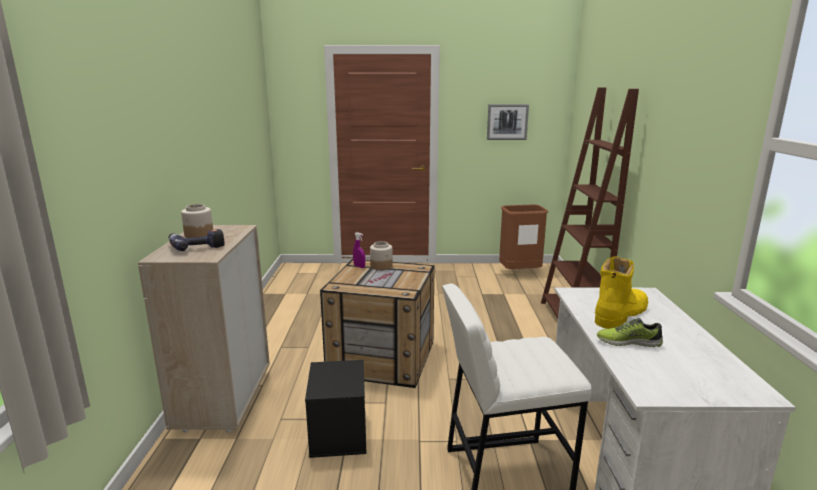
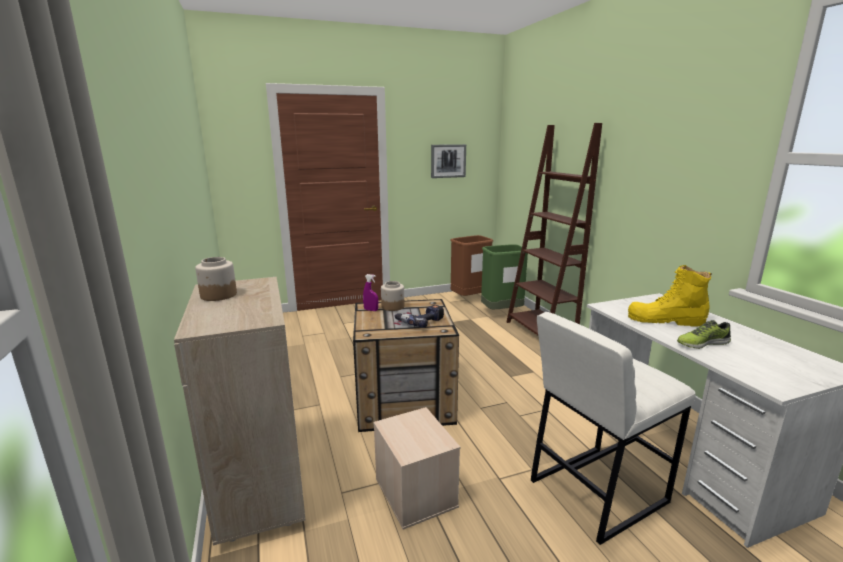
camera: 20 degrees left, 0 degrees up
power drill [169,229,225,251] -> power drill moved to [395,305,444,328]
black storage box [305,360,366,458] -> beige storage box [373,407,461,530]
yellow boot [595,257,648,329] -> yellow boot turned 105 degrees counterclockwise [628,265,711,327]
none -> green trash can [481,244,528,309]

